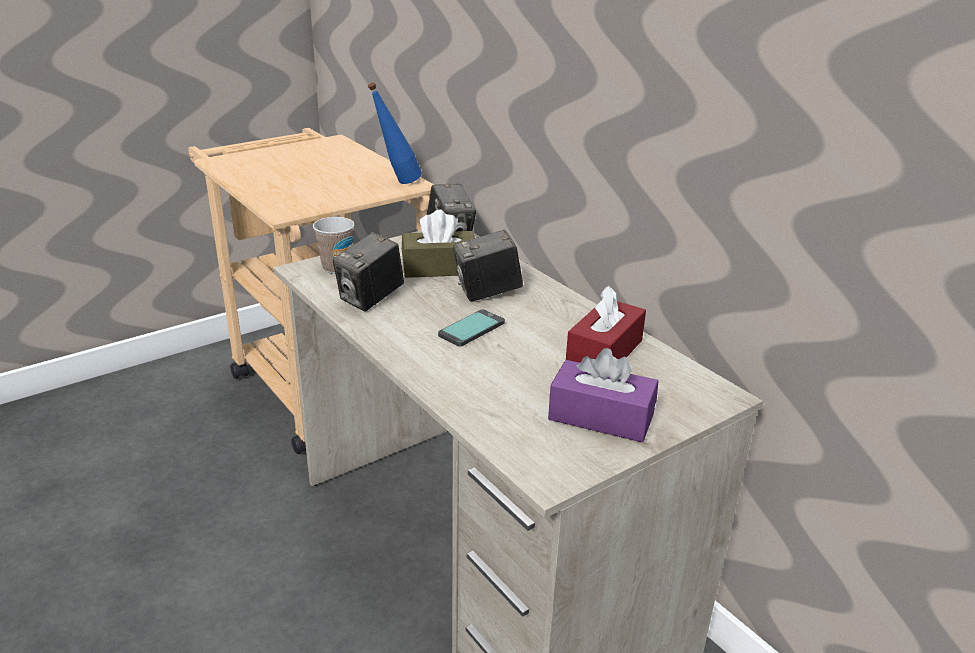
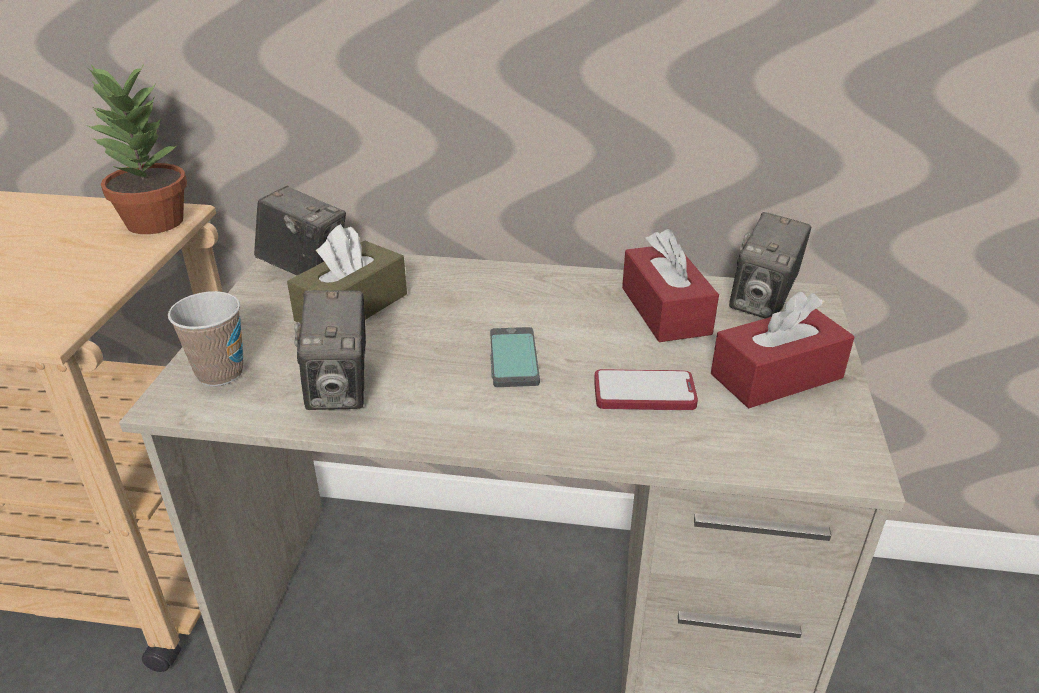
camera: 45 degrees left, 5 degrees up
blue bottle [368,83,422,184] -> potted plant [86,64,187,234]
camera [453,229,523,302] -> camera moved to [729,212,811,319]
purple tissue box [548,348,659,442] -> red tissue box [711,292,855,409]
none -> phone [594,369,698,410]

